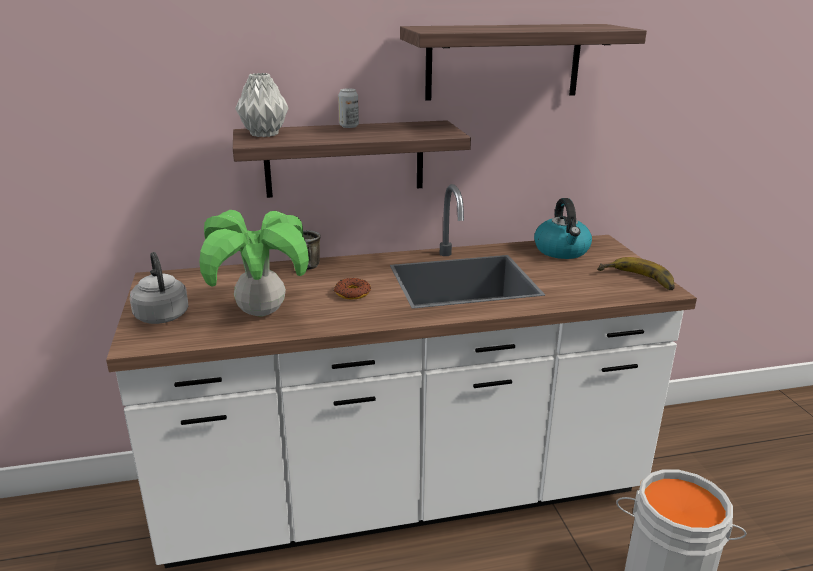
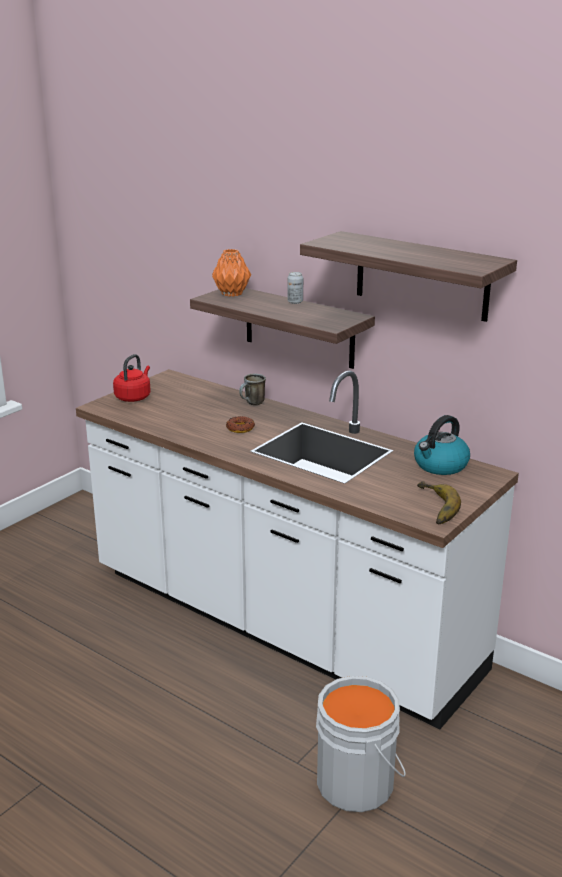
camera: 50 degrees right, 0 degrees up
grey kettle [130,252,188,324] -> red kettle [113,354,151,402]
potted plant [199,210,309,317] -> none
grey vase [235,73,289,137] -> orange vase [212,249,251,297]

